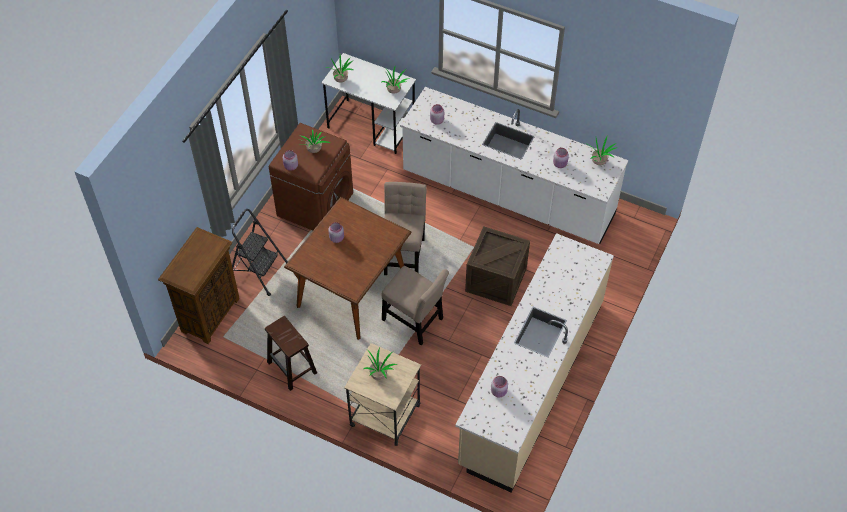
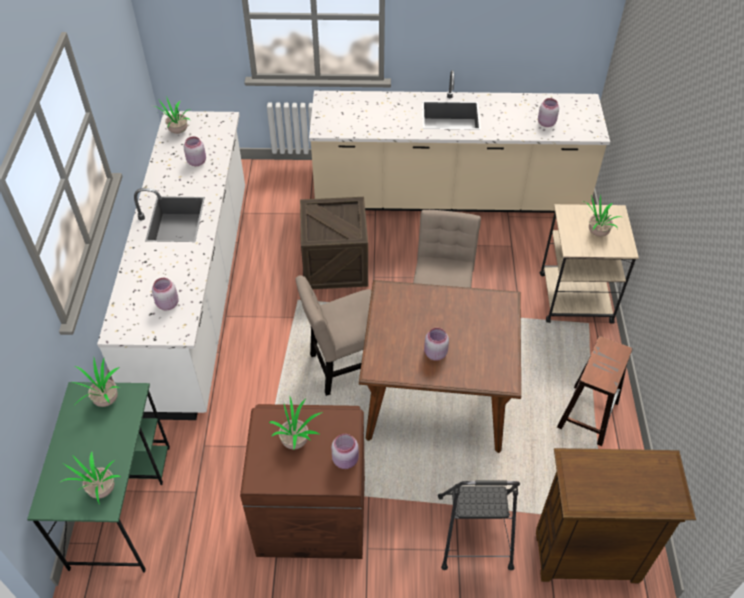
camera: 115 degrees left, 5 degrees down
white desk [321,53,416,154] -> green desk [27,382,170,573]

